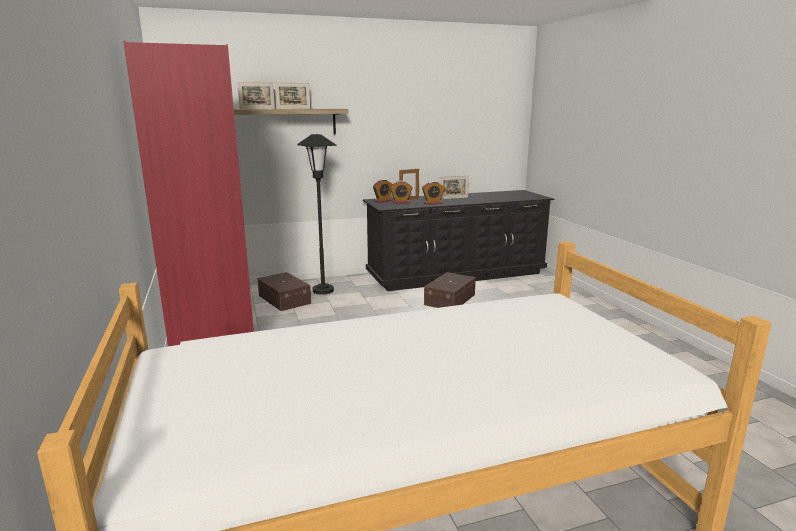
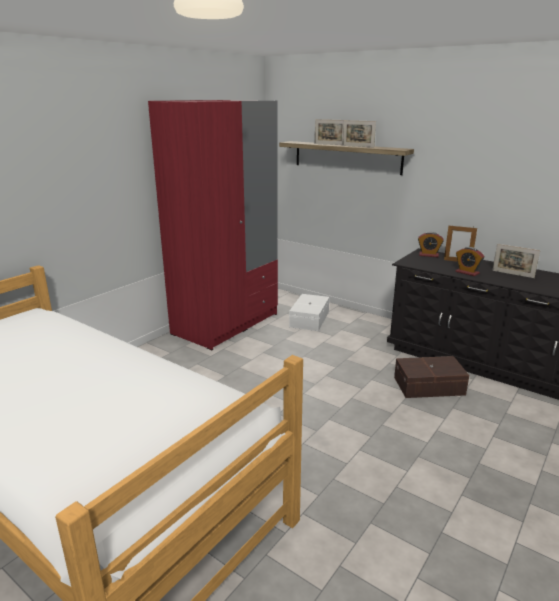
camera: 55 degrees right, 5 degrees up
brown storage box [258,272,311,311] -> white storage box [289,294,329,331]
black floor lamp [297,134,336,295] -> none
alarm clock [390,181,412,204] -> none

